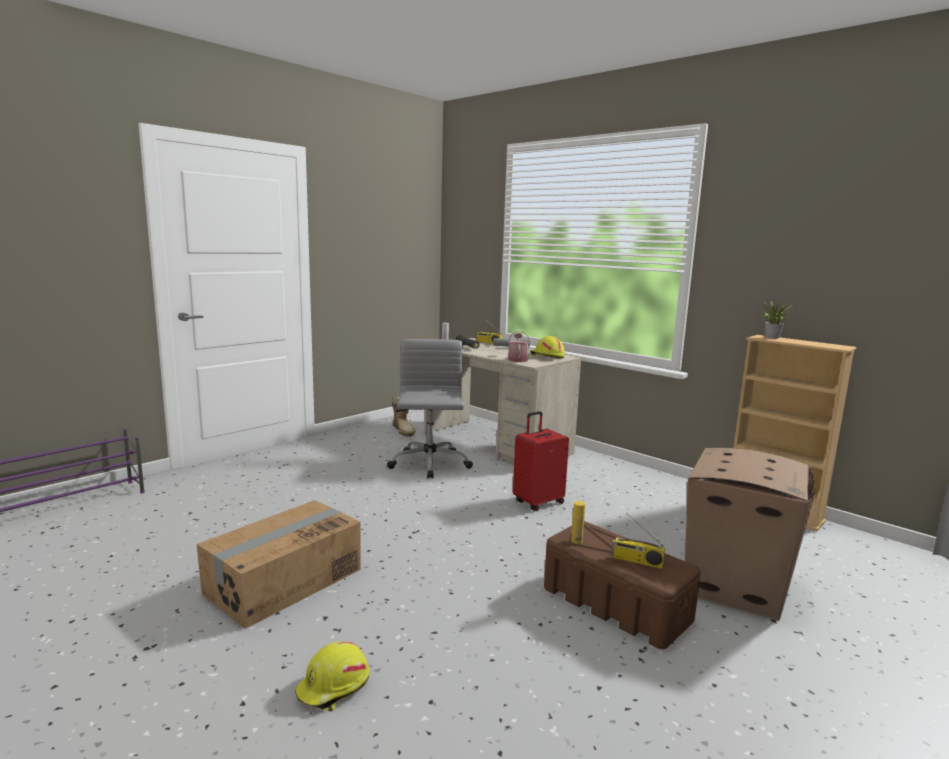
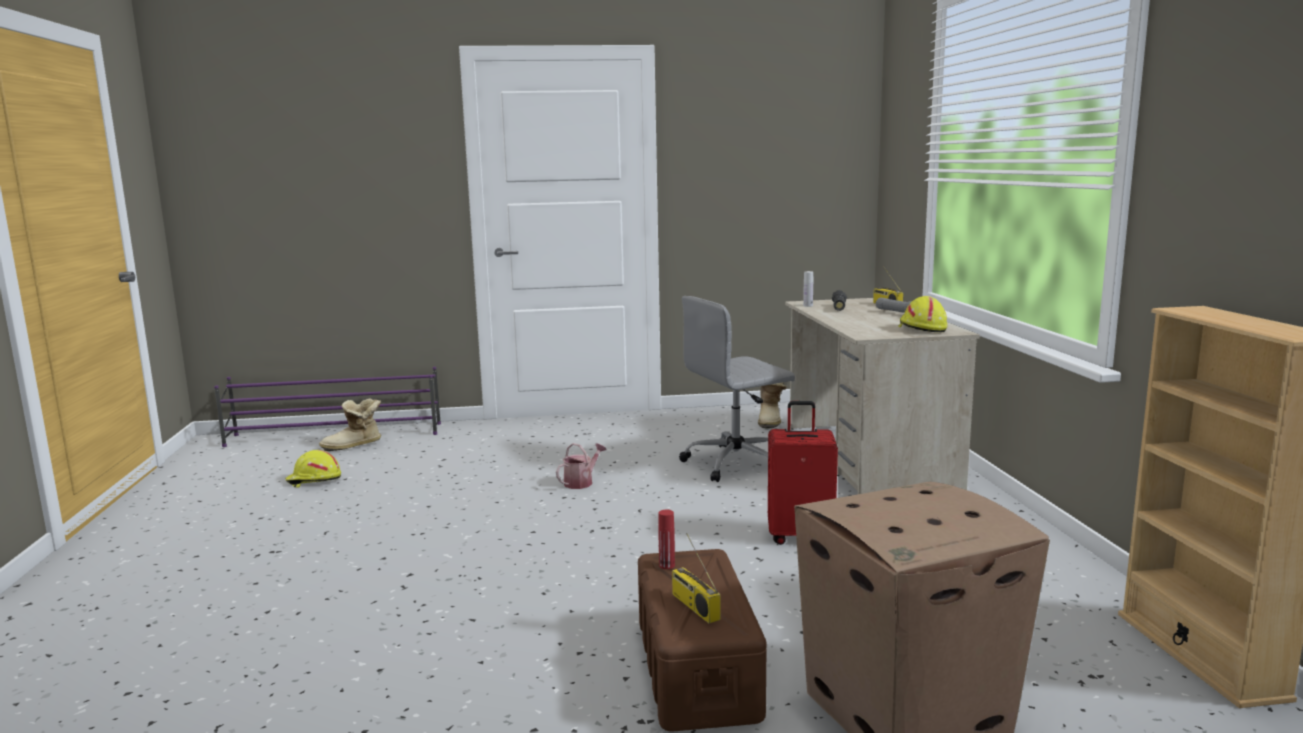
camera: 40 degrees right, 0 degrees up
cardboard box [197,500,361,629] -> none
yellow hard hat [295,641,370,712] -> yellow hard hat moved to [285,450,341,488]
grey office chair [387,339,473,478] -> grey office chair turned 150 degrees counterclockwise [679,296,795,482]
watering can [508,331,530,362] -> watering can moved to [556,443,606,489]
yellow bottle [571,501,585,544] -> red bottle [658,510,675,569]
potted plant [760,301,793,339] -> none
none -> boot [319,398,381,451]

